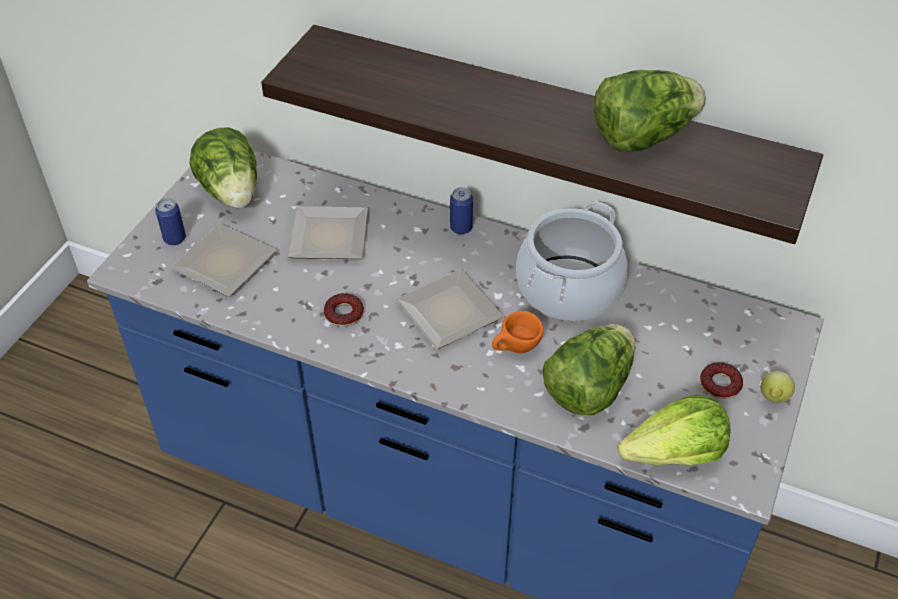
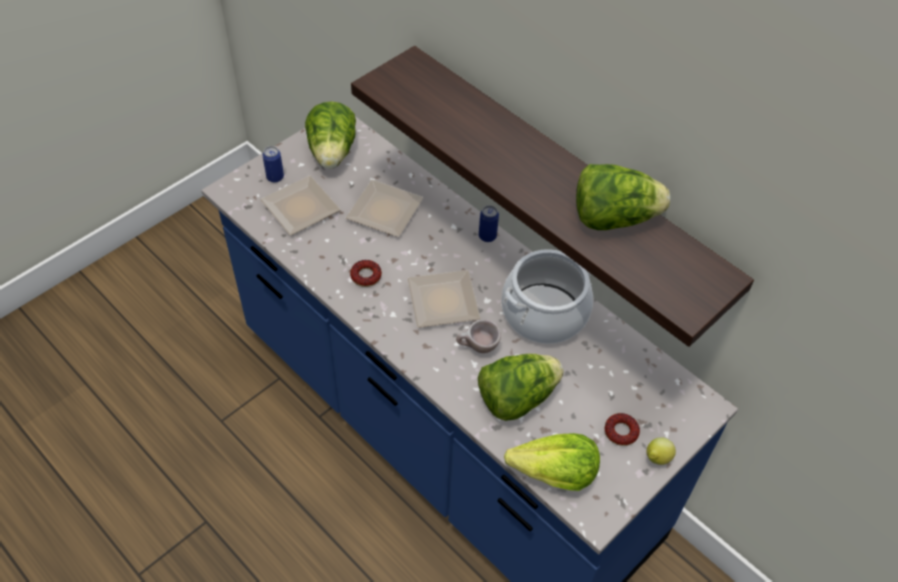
camera: 20 degrees right, 5 degrees up
orange cup [492,311,544,353] -> beige cup [456,320,501,353]

